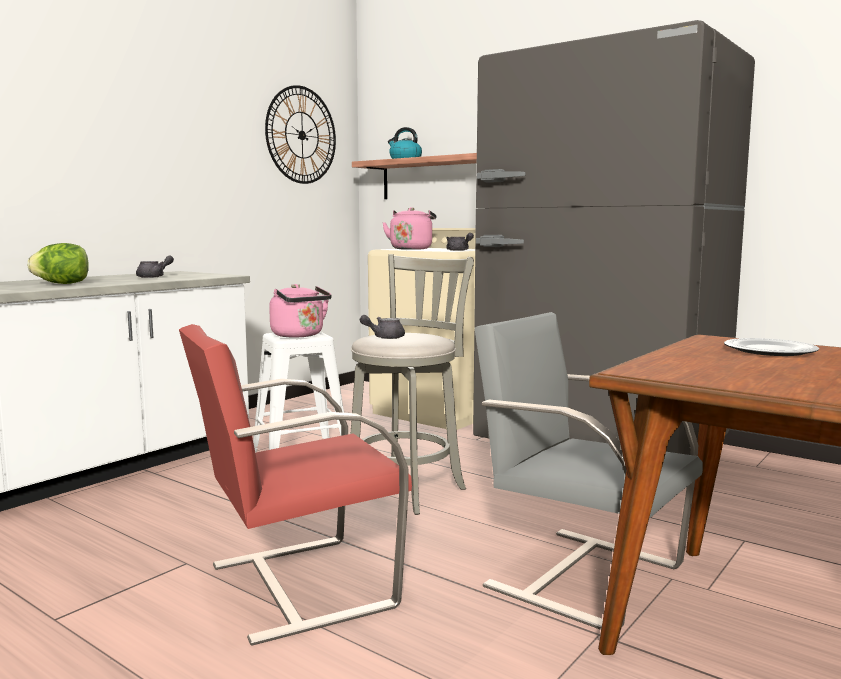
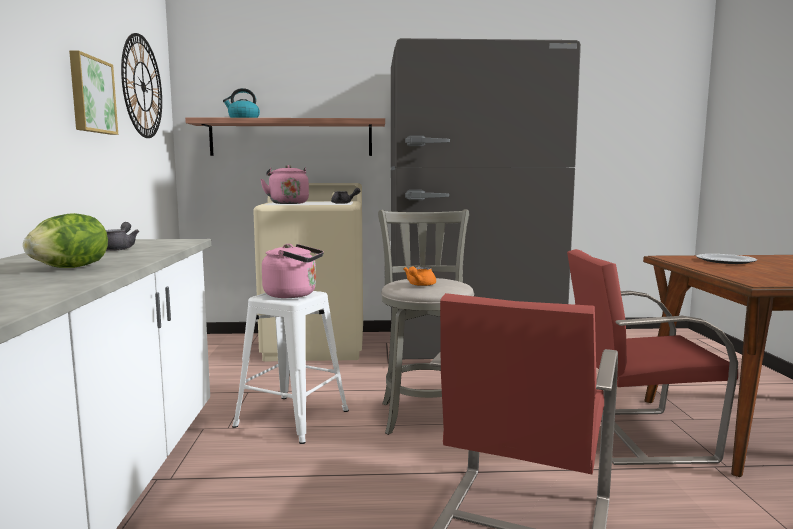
camera: 40 degrees left, 0 degrees up
grey teapot [360,315,405,339] -> orange teapot [403,266,436,286]
grey chair [474,312,703,630] -> red chair [567,249,738,465]
none -> picture [69,51,118,135]

